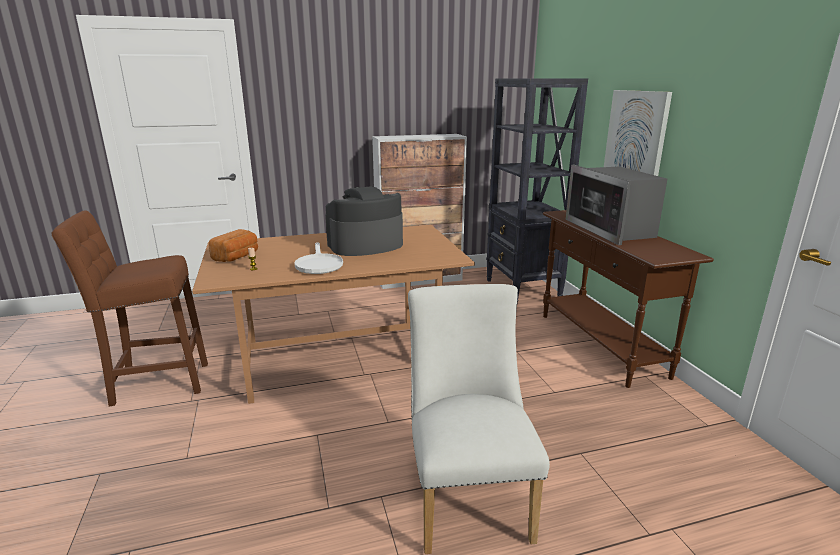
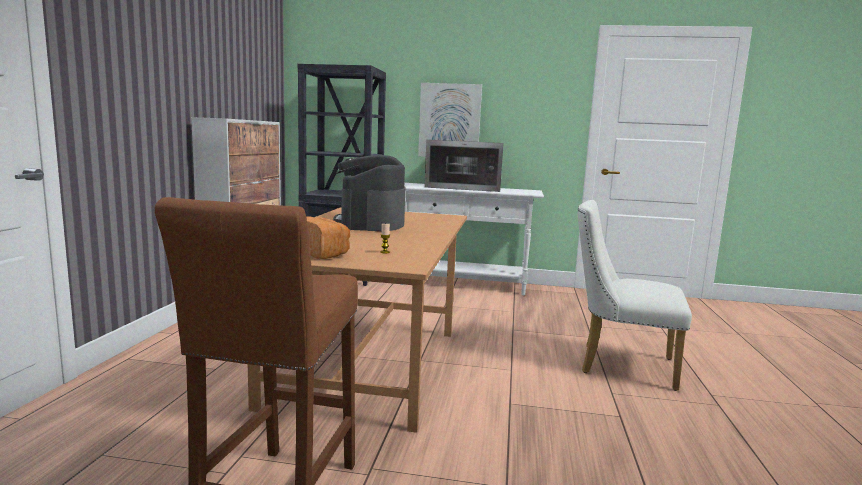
camera: 65 degrees left, 10 degrees down
white frying pan [294,242,343,274] -> none
brown console table [543,210,714,388] -> white console table [400,183,544,295]

